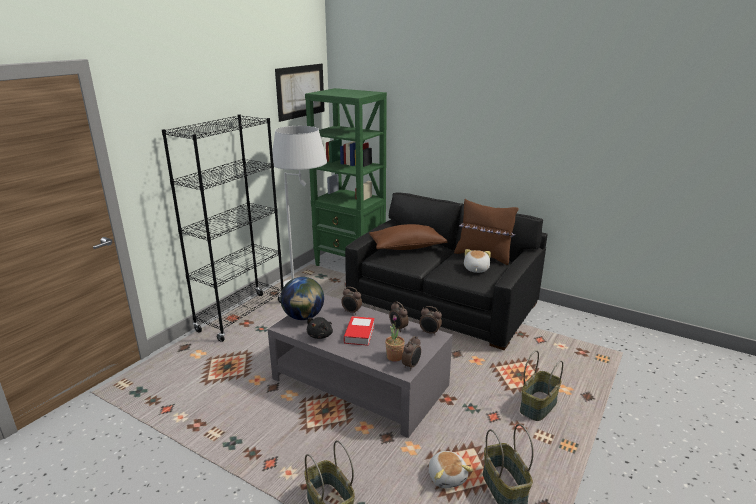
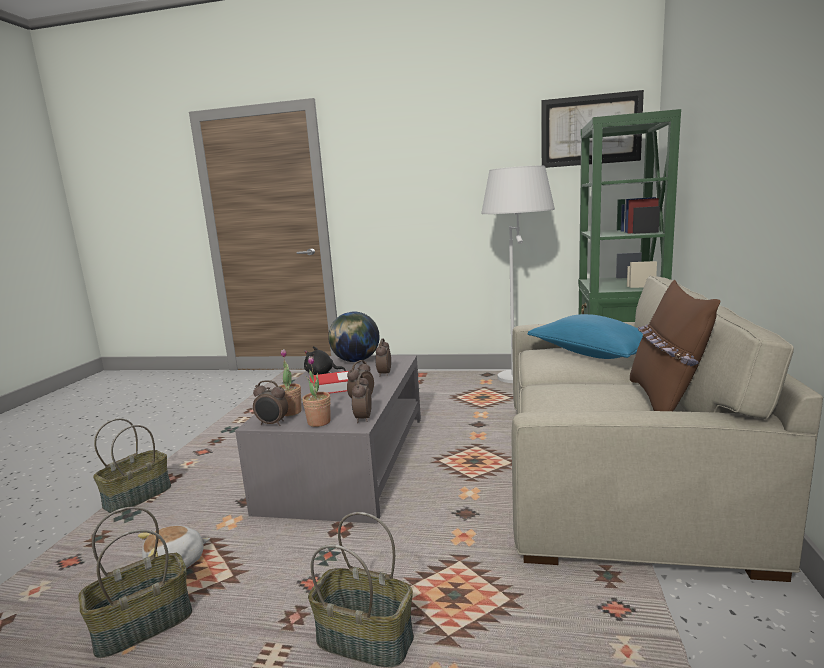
camera: 70 degrees right, 10 degrees down
black bookcase [162,114,284,342] -> none
black sofa [345,192,548,350] -> beige sofa [511,276,823,582]
brown pillow [369,224,448,250] -> blue pillow [527,314,643,359]
plush toy [464,249,491,273] -> none
none -> potted plant [302,356,331,427]

